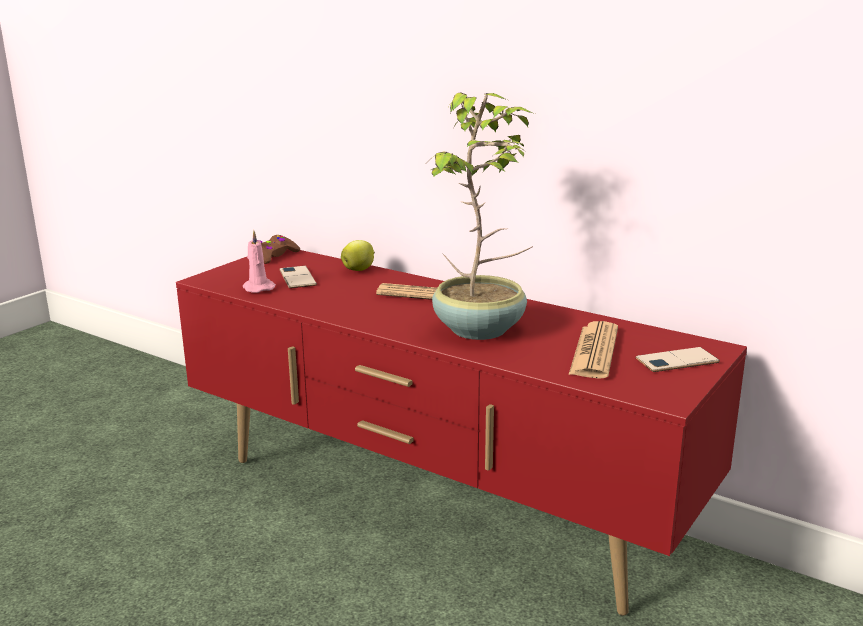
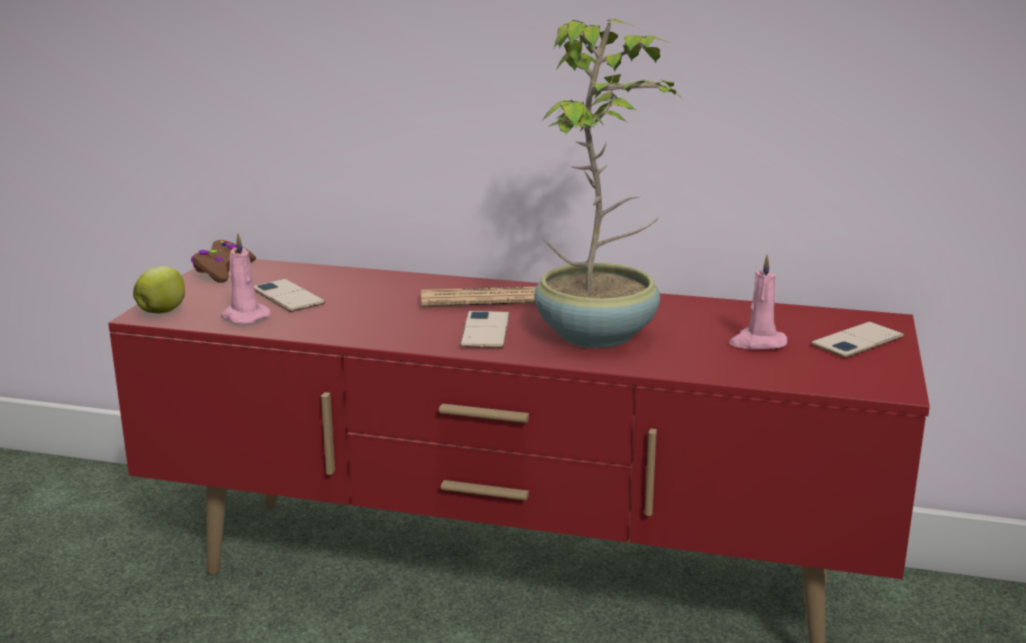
camera: 20 degrees left, 0 degrees up
apple [341,240,375,271] -> apple moved to [133,266,185,313]
newspaper [569,321,618,379] -> pink candle [729,255,787,349]
none -> phone [460,311,509,348]

